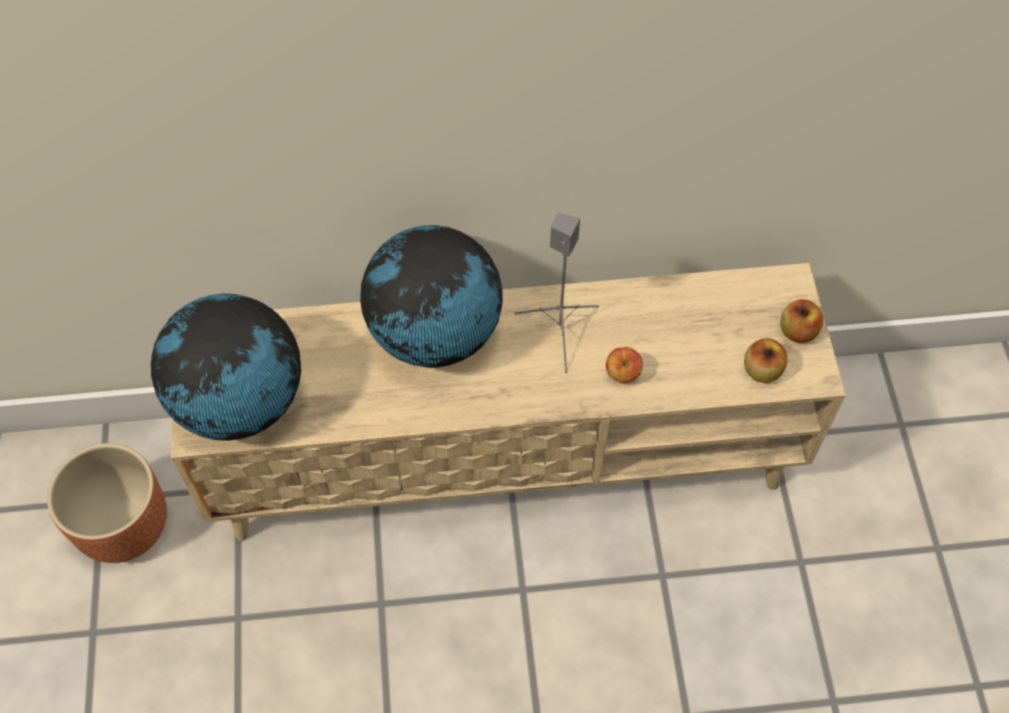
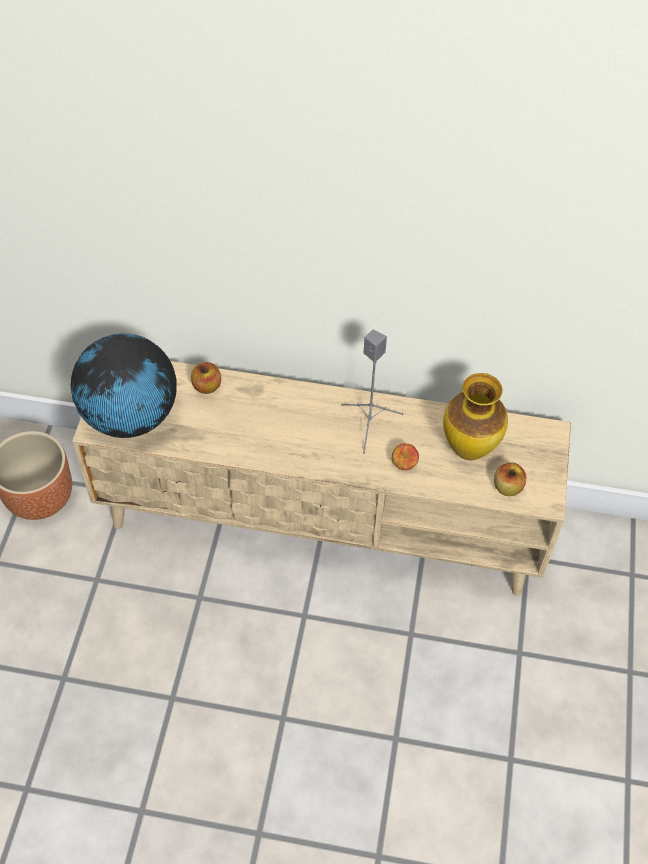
camera: 15 degrees right, 5 degrees down
globe [361,225,503,367] -> none
apple [780,299,824,343] -> apple moved to [191,362,221,394]
none -> vase [443,373,508,460]

